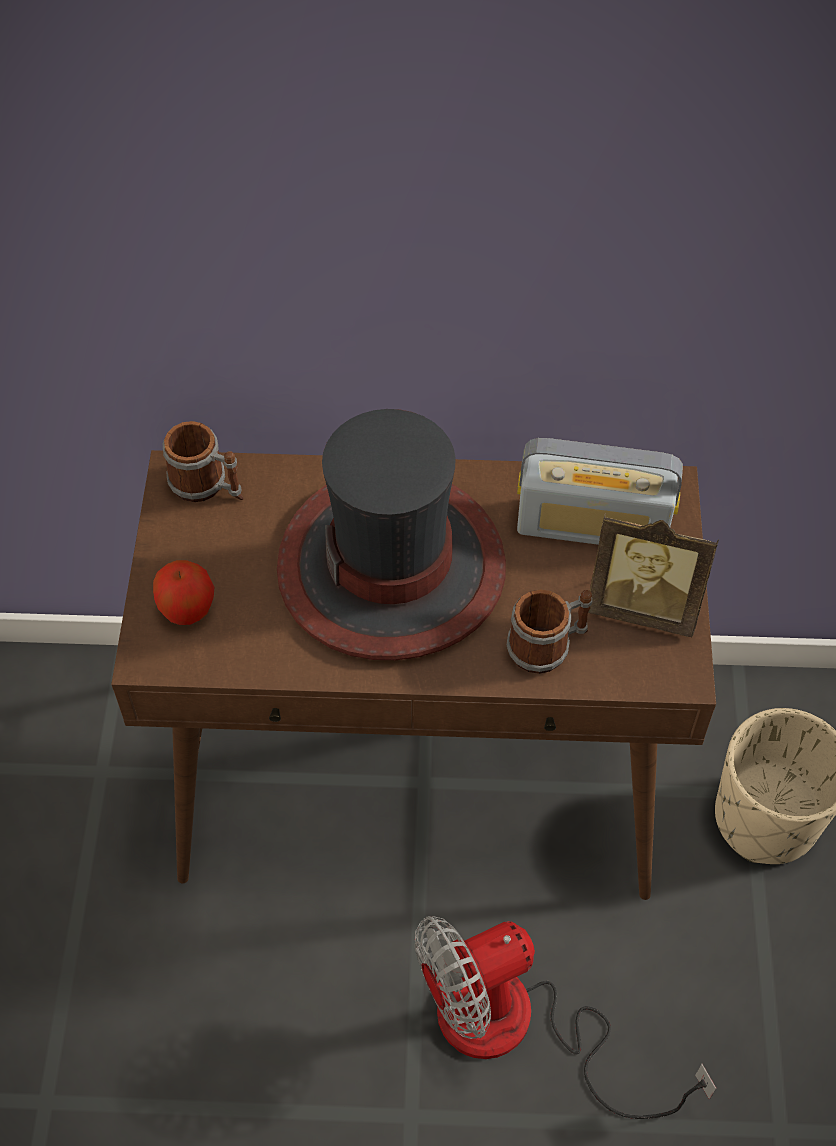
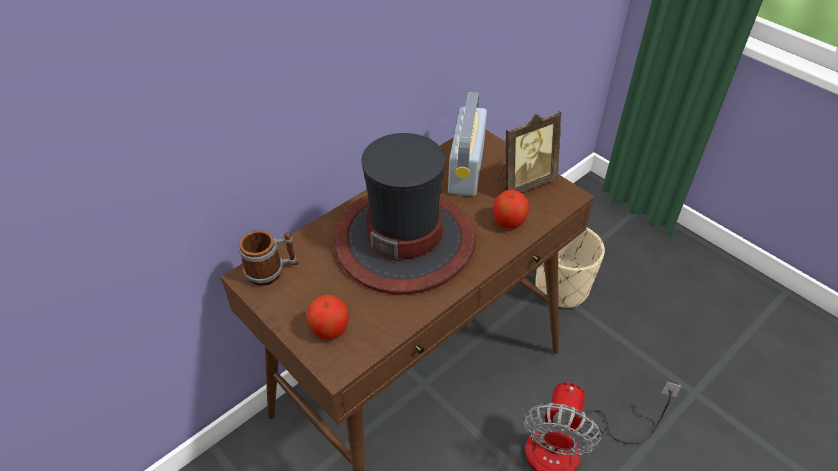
camera: 45 degrees left, 10 degrees down
mug [507,590,592,674] -> apple [493,190,529,229]
radio [517,438,683,545] -> radio turned 135 degrees clockwise [448,92,487,196]

